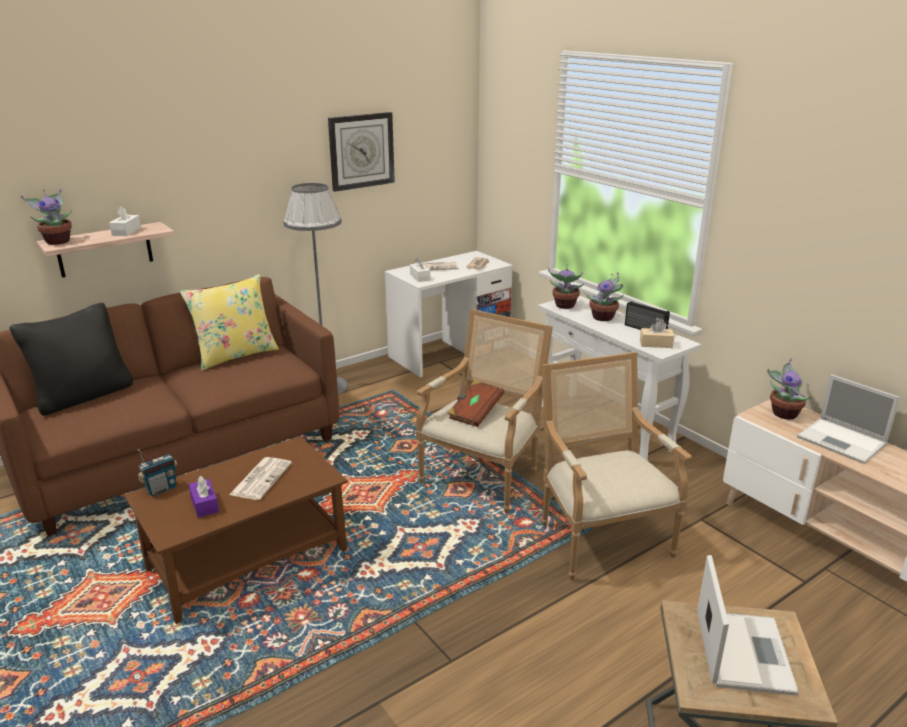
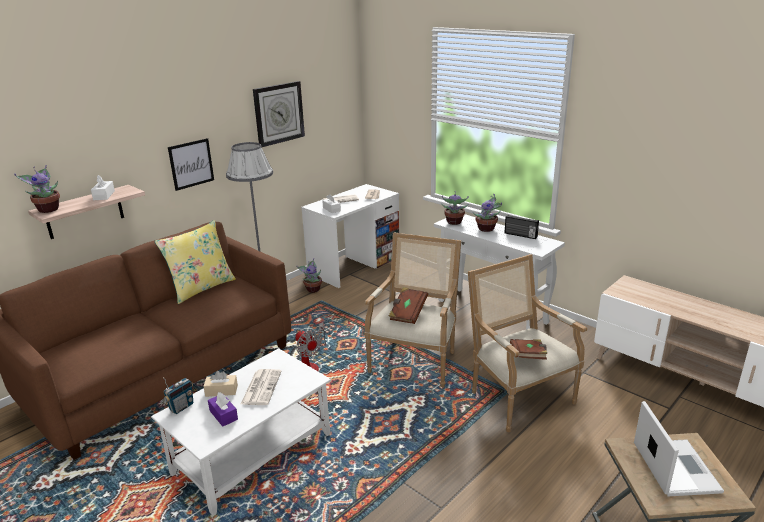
camera: 10 degrees left, 0 degrees up
black pillow [9,303,133,415] -> none
brown coffee table [124,436,348,624] -> white coffee table [151,348,331,516]
beige tissue box [640,320,674,348] -> beige tissue box moved to [203,371,238,397]
potted plant [767,359,812,420] -> potted plant moved to [296,258,322,293]
laptop [797,374,900,464] -> none
none -> picture [168,138,214,191]
none -> fan [295,322,327,371]
none -> brown book [510,339,548,360]

